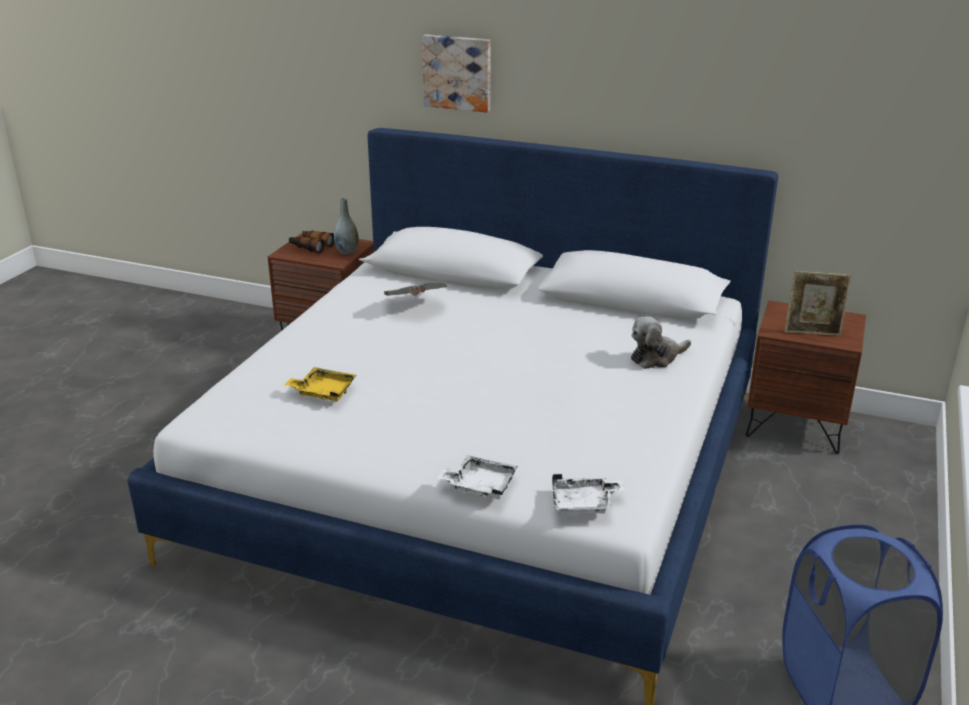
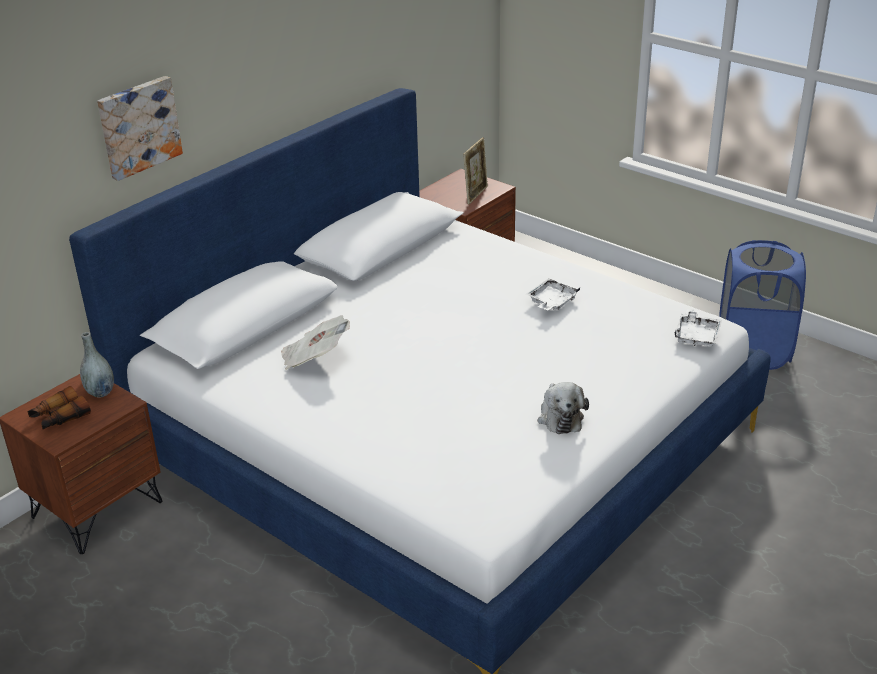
camera: 70 degrees left, 5 degrees up
yellow tray [284,367,357,401] -> none
white tray [437,455,518,499] -> white tray moved to [526,278,580,311]
plush toy [631,316,691,369] -> plush toy moved to [538,382,589,434]

